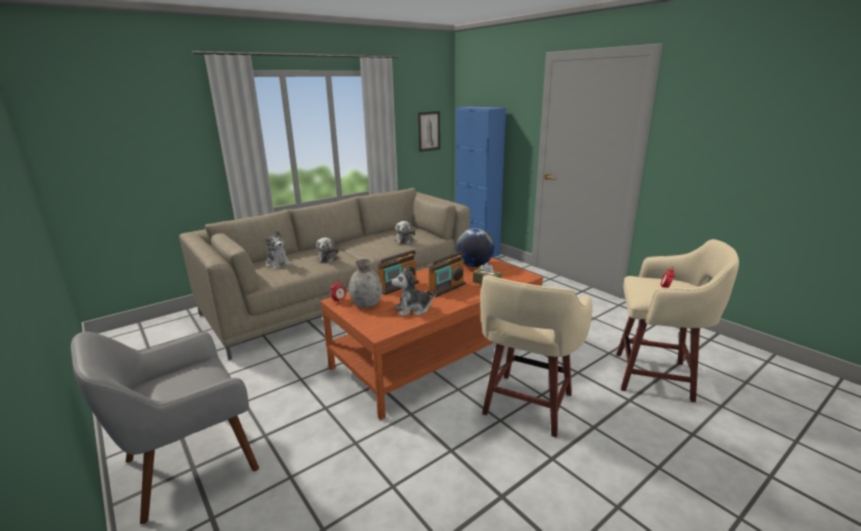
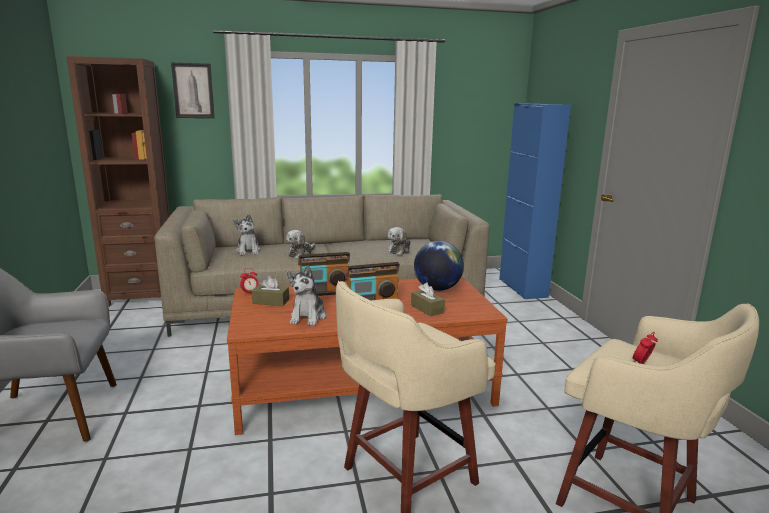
camera: 25 degrees right, 5 degrees down
grey vase [349,259,382,308] -> brown tissue box [252,276,289,306]
plush toy [391,268,436,316] -> plush toy turned 90 degrees counterclockwise [287,266,326,326]
picture [418,111,440,152] -> picture moved to [171,63,215,118]
none -> brown bookcase [66,56,170,307]

